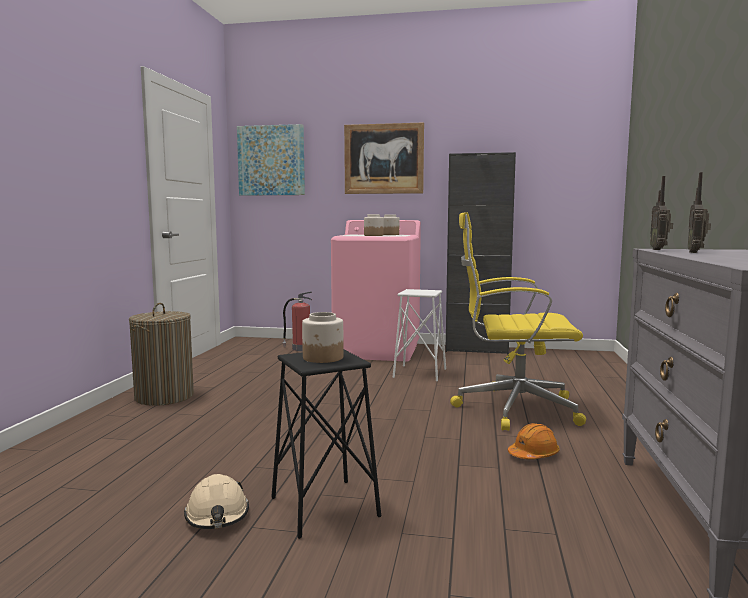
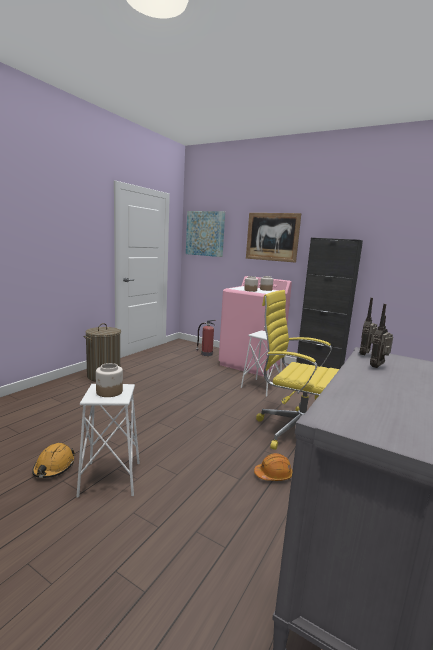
camera: 20 degrees right, 5 degrees up
beige hard hat [184,474,249,529] -> orange hard hat [32,443,75,478]
black stool [271,350,381,539] -> white stool [76,384,140,498]

